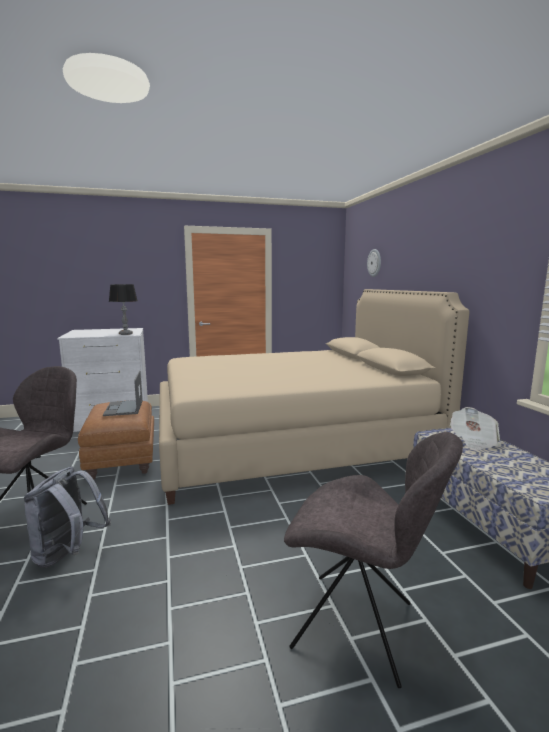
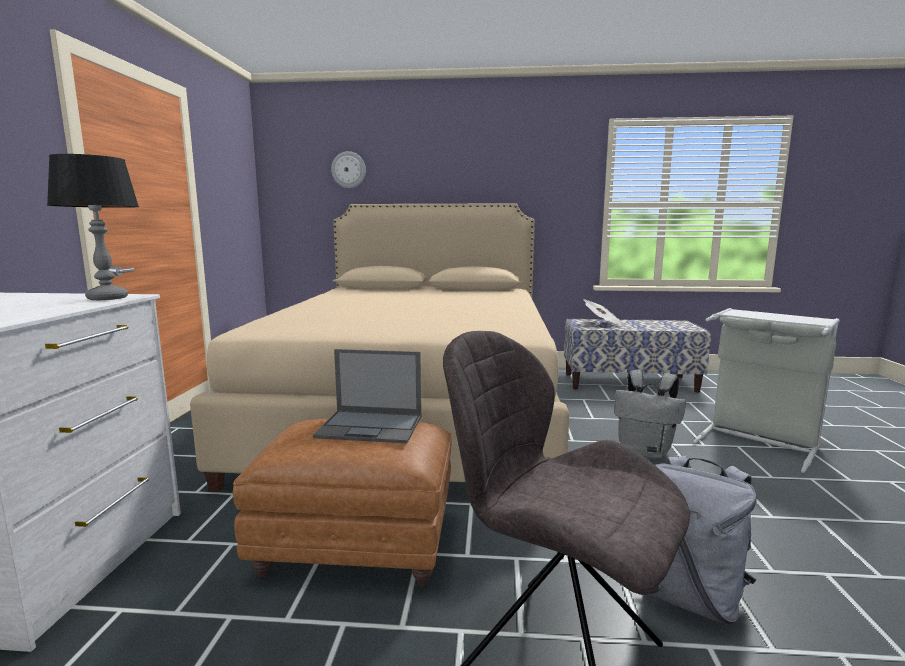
camera: 70 degrees left, 0 degrees up
grey chair [284,432,463,688] -> grey laundry basket [693,308,840,473]
none -> grey backpack [614,370,686,459]

